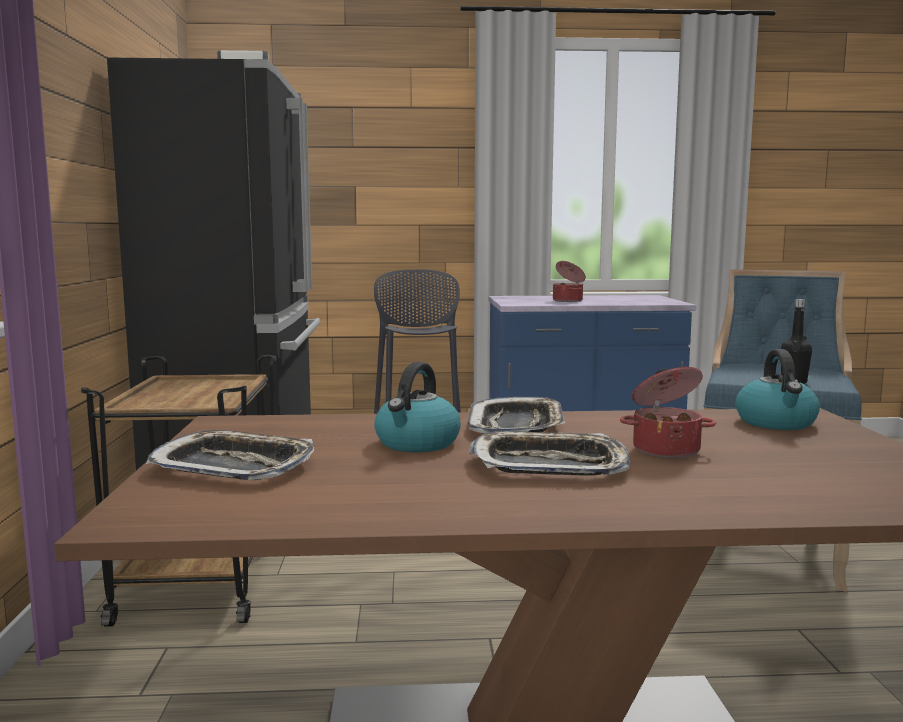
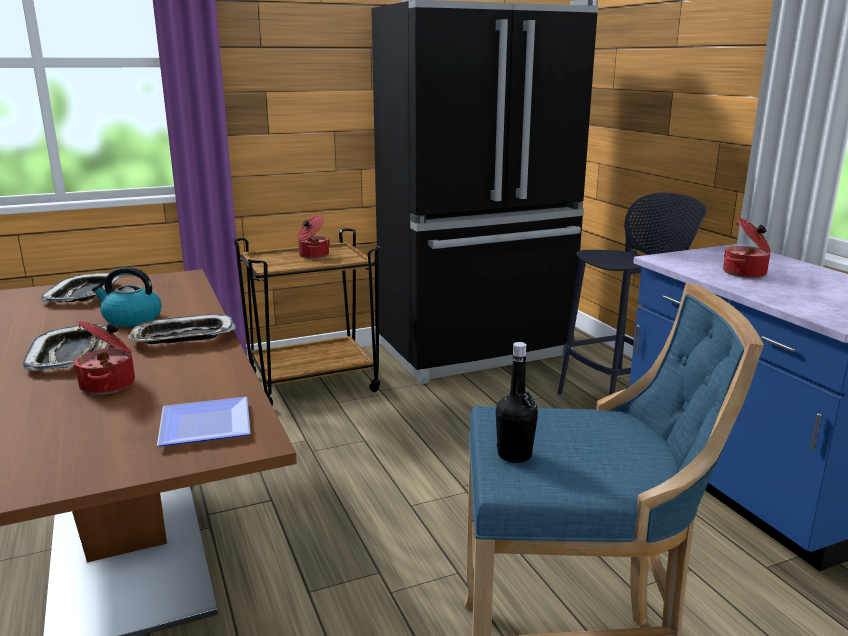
camera: 70 degrees right, 10 degrees up
kettle [735,349,820,430] -> plate [157,397,251,446]
none -> cooking pot [297,215,330,259]

